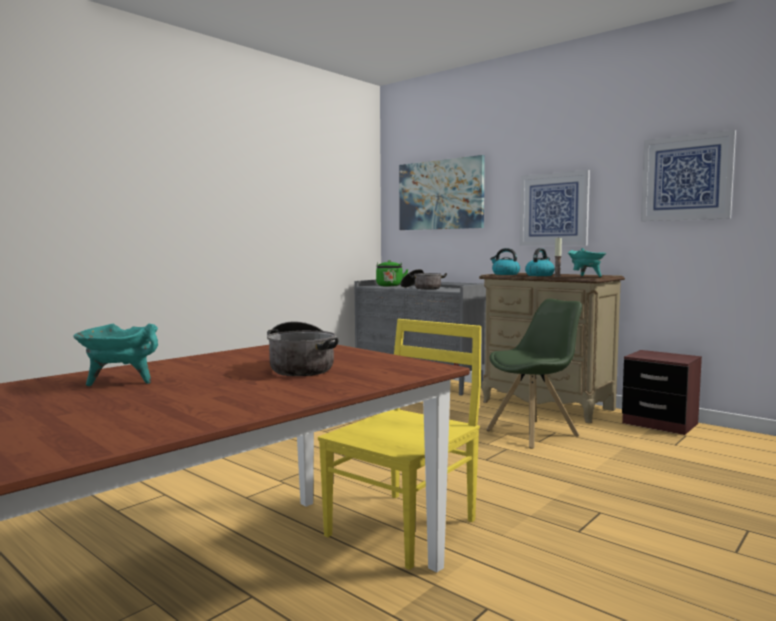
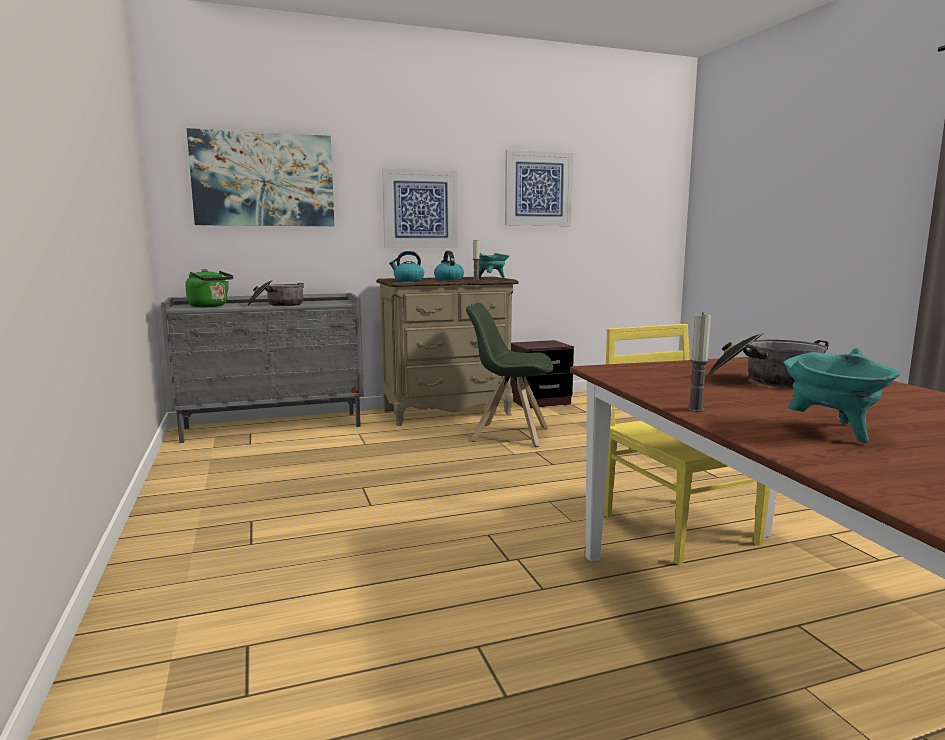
camera: 60 degrees left, 5 degrees up
green chair [486,299,582,449] -> green chair turned 75 degrees counterclockwise [466,303,553,447]
none -> candle [687,312,711,412]

